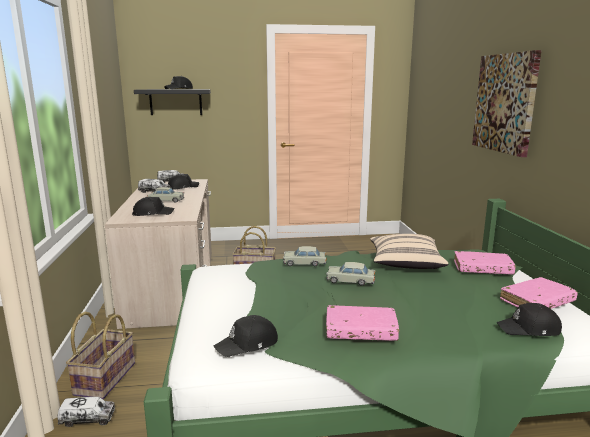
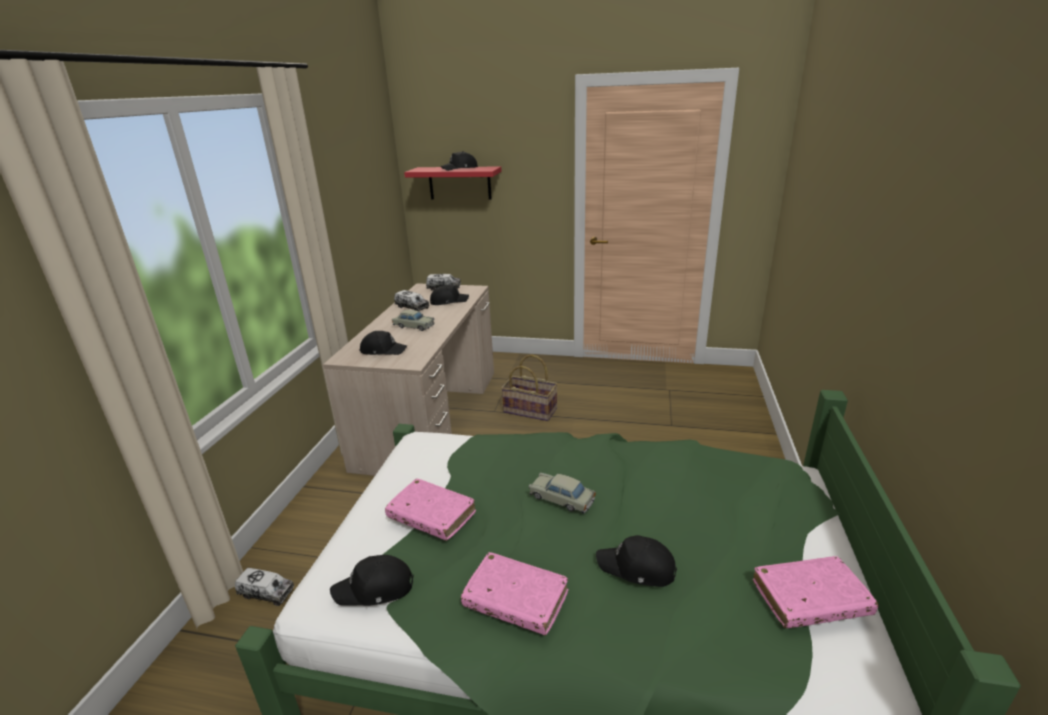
camera: 20 degrees right, 10 degrees up
basket [66,312,135,399] -> none
black shelf [134,89,211,115] -> red shelf [404,166,501,200]
beige toy car [283,246,327,266] -> none
beige pillow [370,234,448,269] -> none
pink book [454,251,516,275] -> pink book moved to [385,479,476,541]
picture [472,50,542,157] -> none
black cap [496,303,562,336] -> black cap moved to [596,535,677,587]

